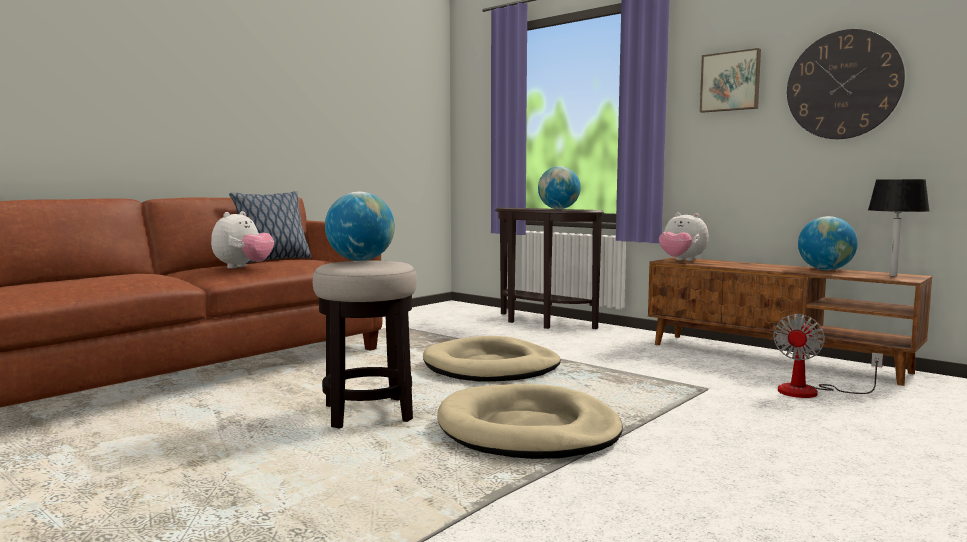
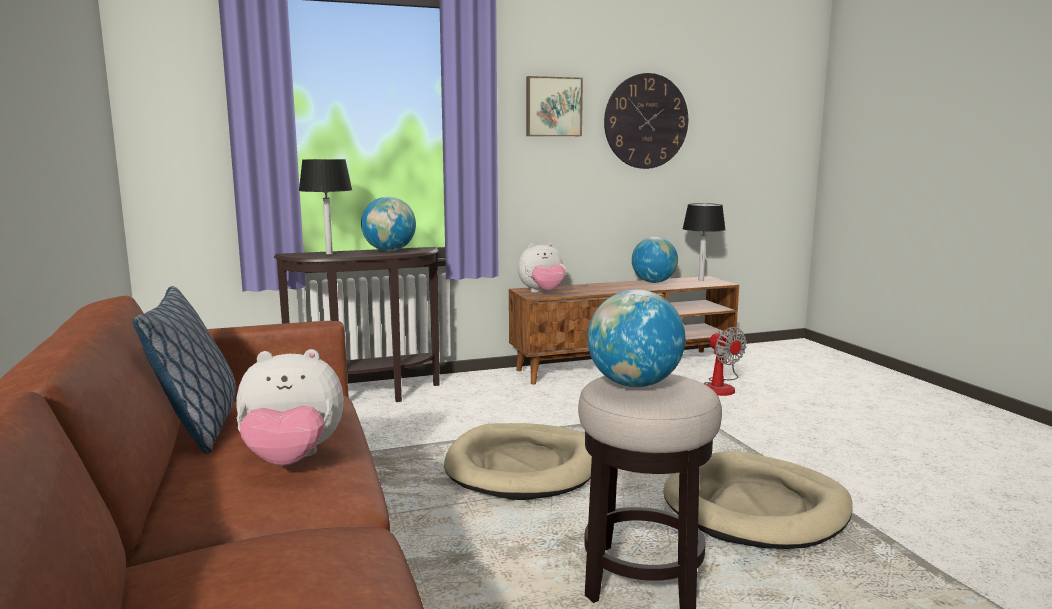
camera: 60 degrees left, 5 degrees up
plush toy [211,211,274,269] -> plush toy turned 120 degrees clockwise [236,349,344,466]
none -> black table lamp [299,159,352,255]

